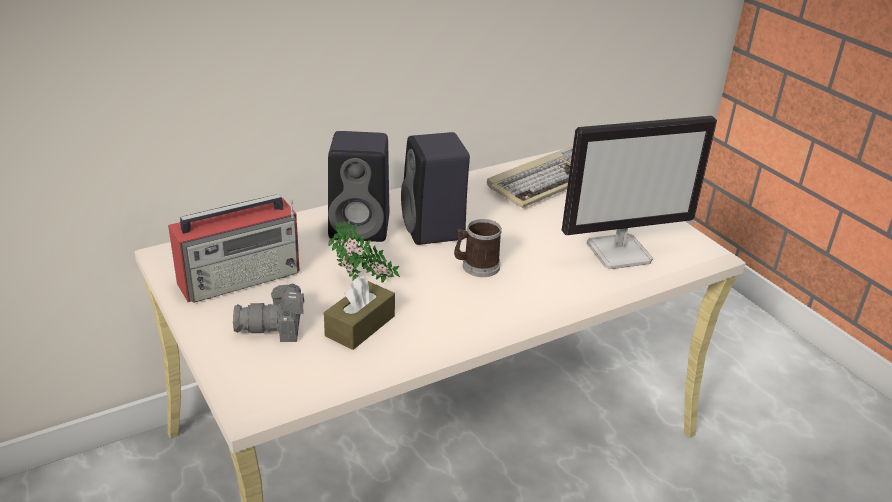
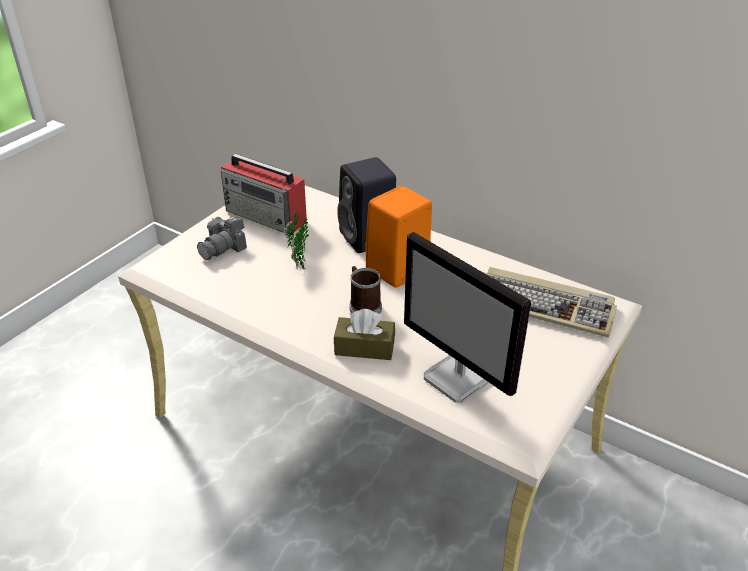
camera: 65 degrees right, 5 degrees up
camera [233,282,304,342] -> camera turned 105 degrees counterclockwise [197,216,247,260]
brown tissue box [324,276,395,350] -> brown tissue box moved to [334,309,395,360]
black speaker [401,132,470,245] -> orange speaker [365,185,432,288]

